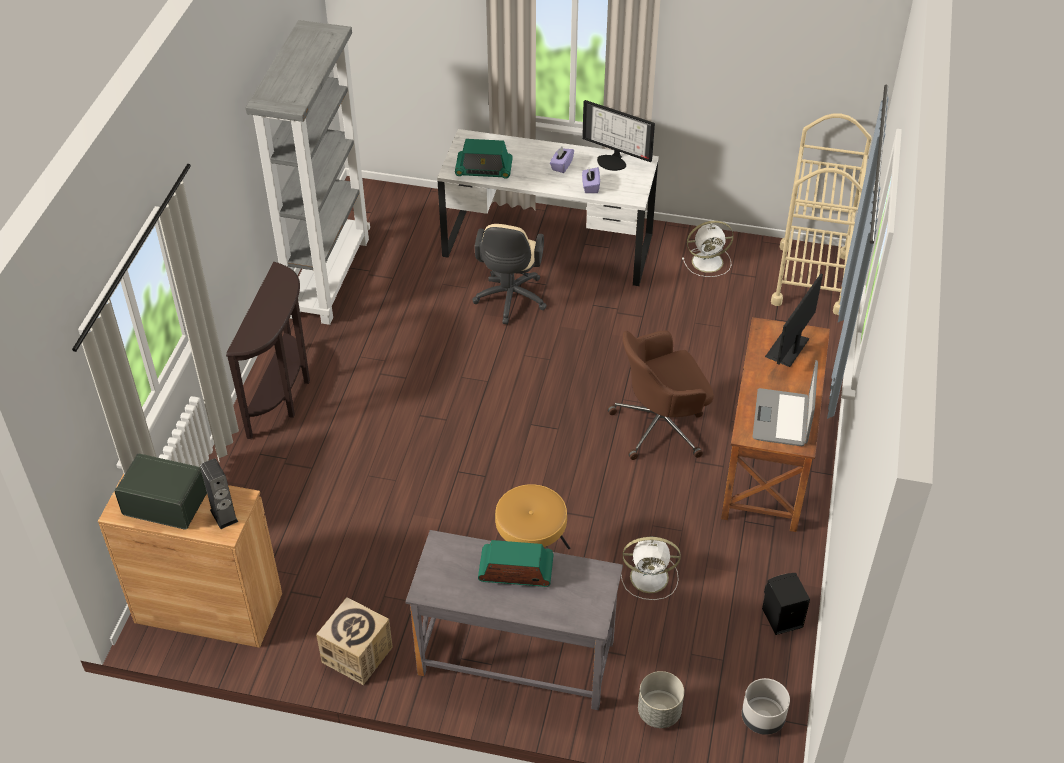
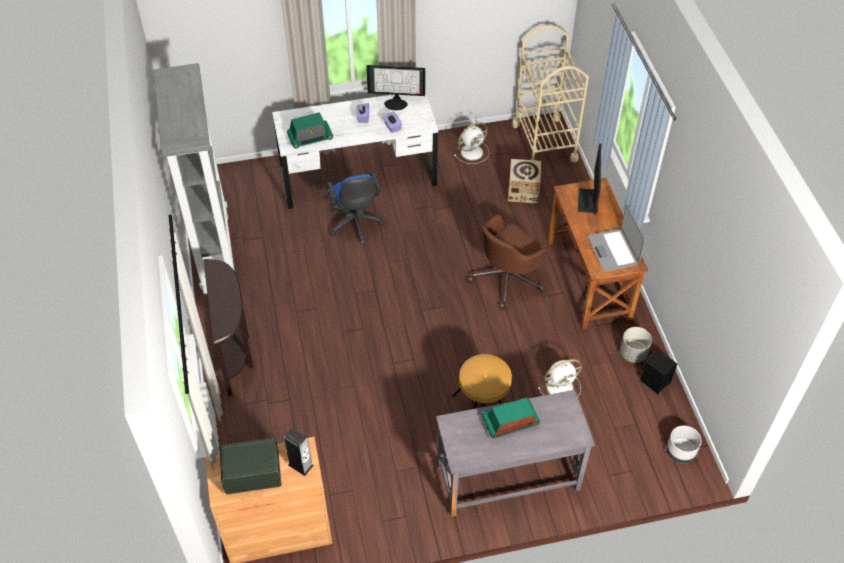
camera: 25 degrees left, 5 degrees up
cardboard box [316,597,393,685] -> cardboard box moved to [508,159,541,203]
beige office chair [472,224,547,324] -> blue office chair [327,172,384,244]
grey planter [638,671,684,728] -> grey planter moved to [620,327,652,363]

